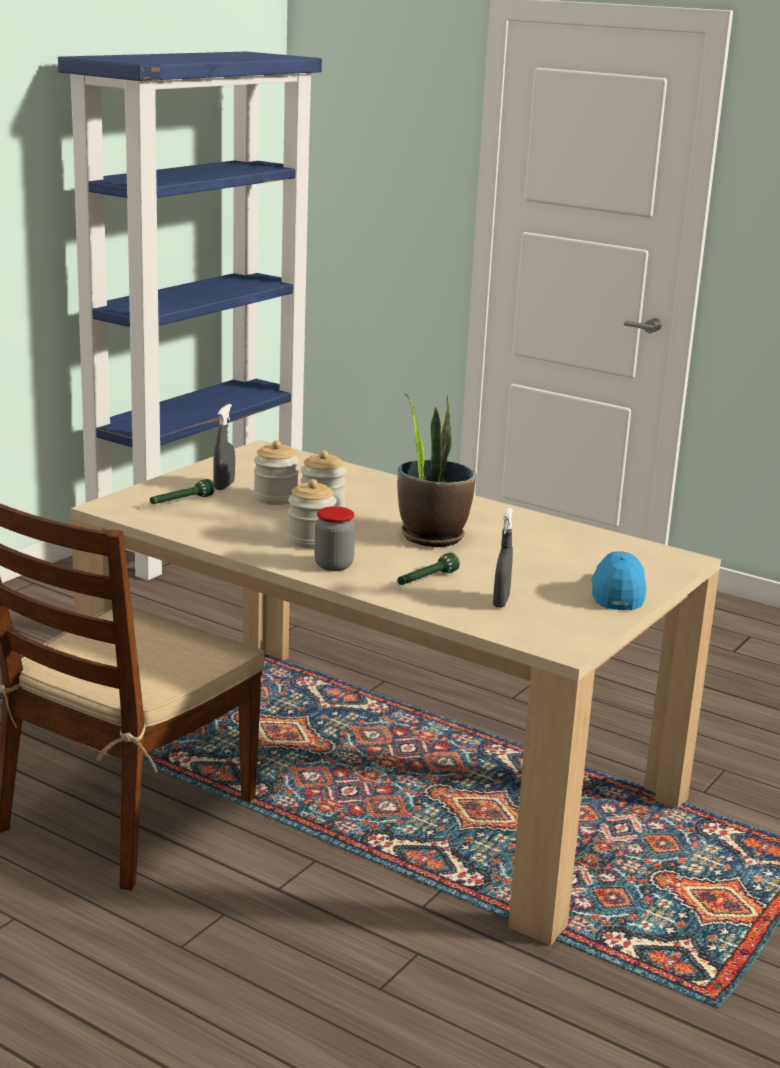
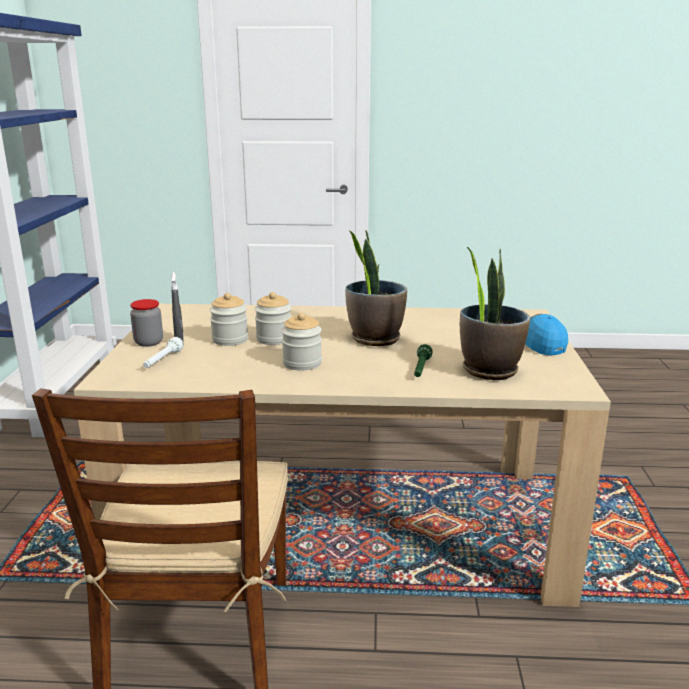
camera: 30 degrees left, 0 degrees up
green flashlight [150,479,215,504] -> white flashlight [143,337,184,368]
jar [314,506,355,571] -> jar moved to [130,299,163,347]
grey spray bottle [493,508,513,608] -> potted plant [460,246,530,380]

